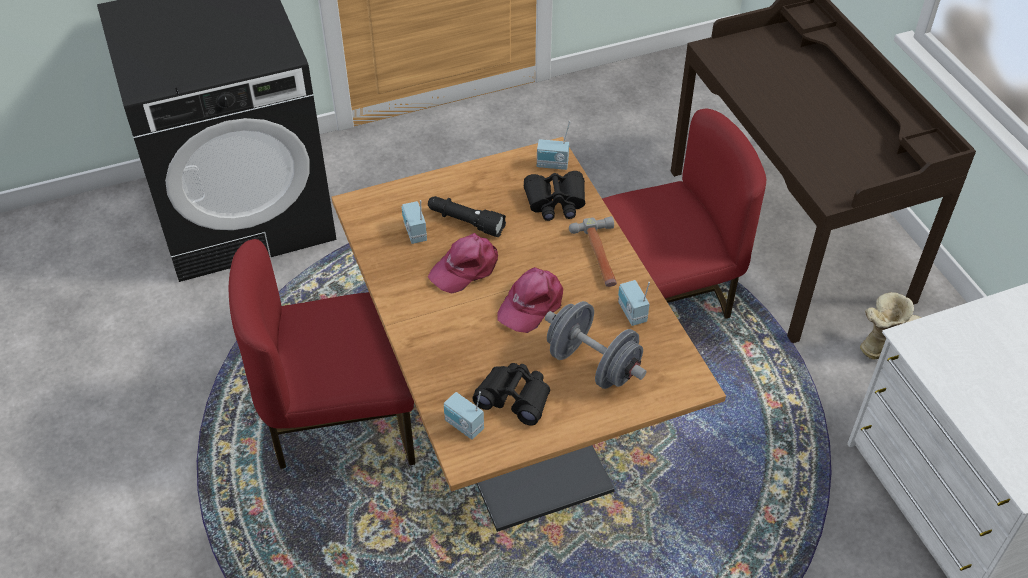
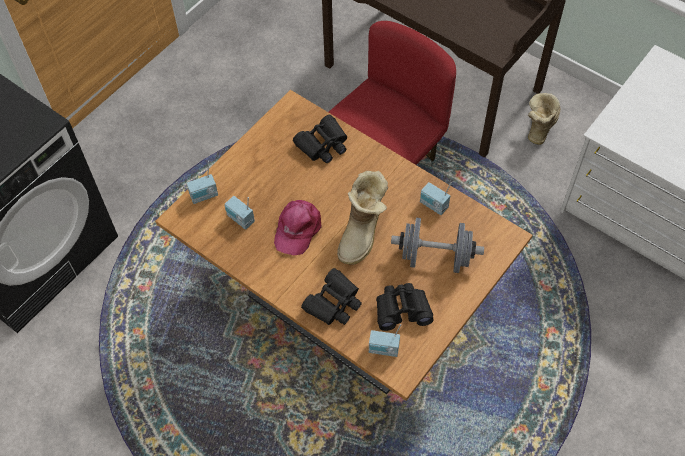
camera: 30 degrees left, 10 degrees up
red chair [229,239,415,469] -> none
black flashlight [428,196,506,237] -> none
pink cap [497,267,563,333] -> boot [337,171,388,265]
radio [537,121,570,170] -> radio moved to [187,161,218,204]
hammer [569,216,617,287] -> none
none -> black binoculars [301,268,362,325]

